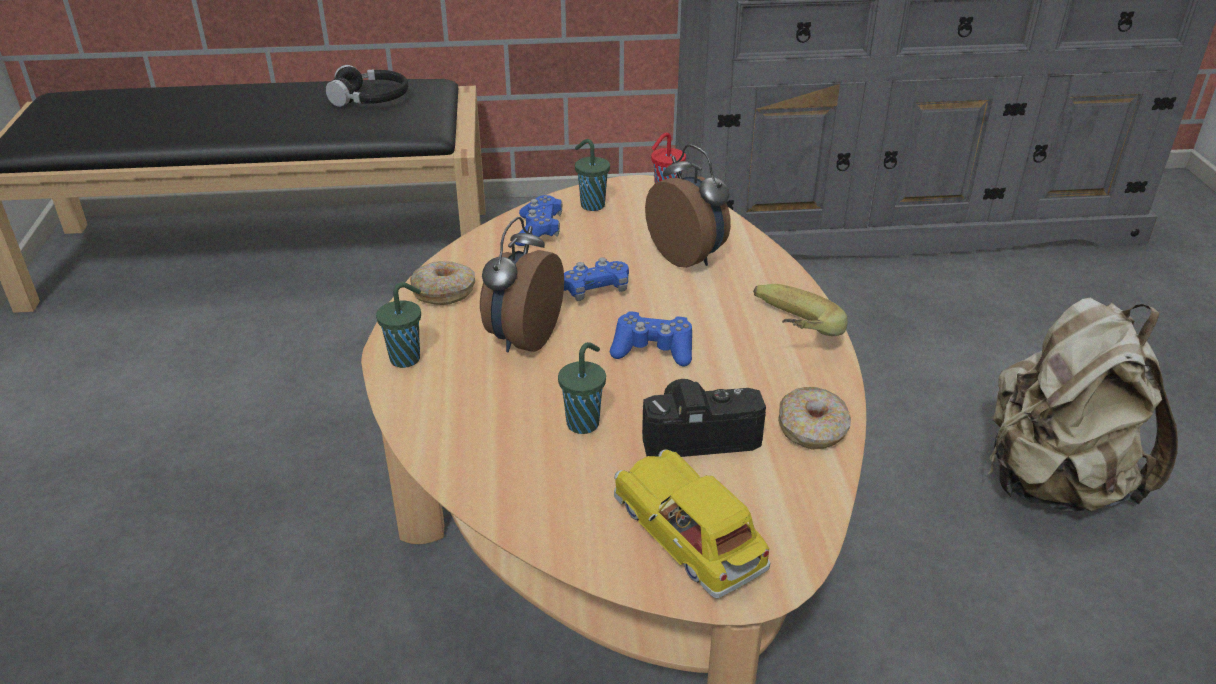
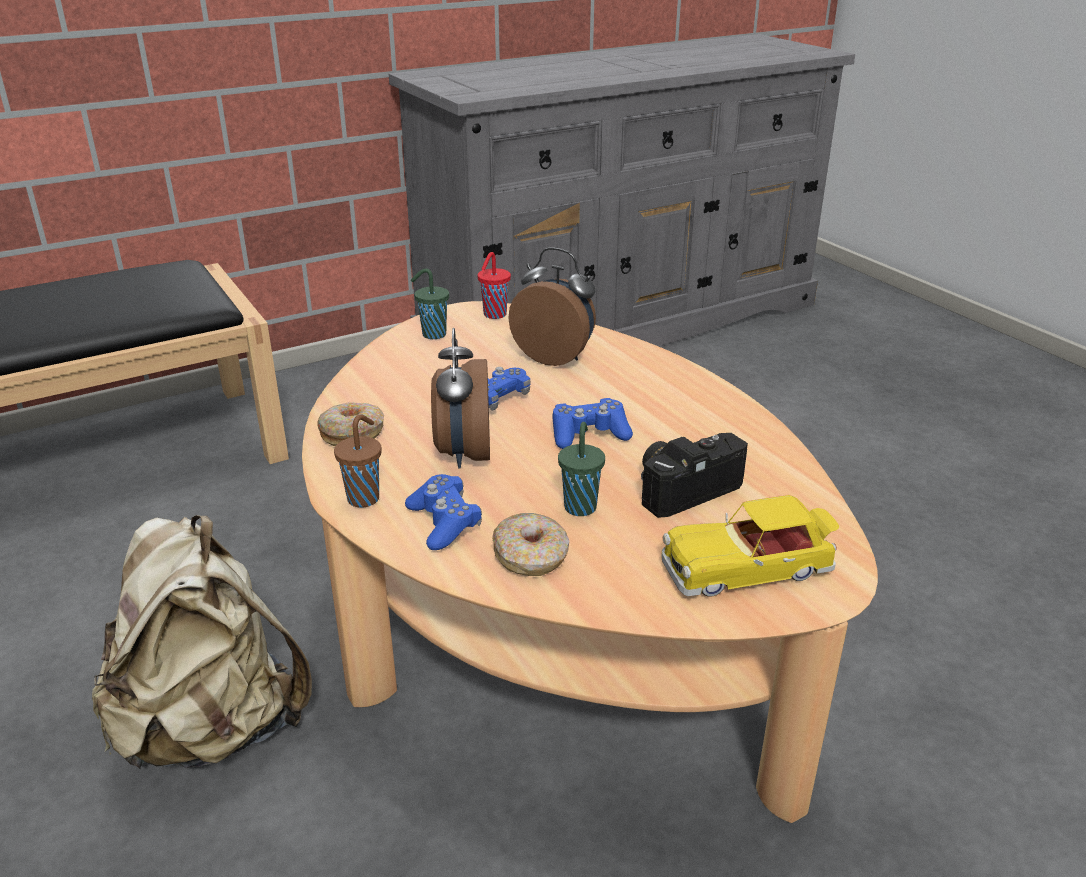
camera: 25 degrees left, 5 degrees down
black headphones [326,65,408,107] -> none
green cup [376,282,421,368] -> brown cup [334,415,382,508]
blue game controller [515,195,563,246] -> blue game controller moved to [405,474,482,550]
toy car [614,449,770,598] -> toy car turned 45 degrees counterclockwise [661,495,839,596]
banana [753,284,847,336] -> none
donut [778,387,851,450] -> donut moved to [492,513,569,576]
beige backpack [987,298,1178,512] -> beige backpack moved to [92,515,312,769]

